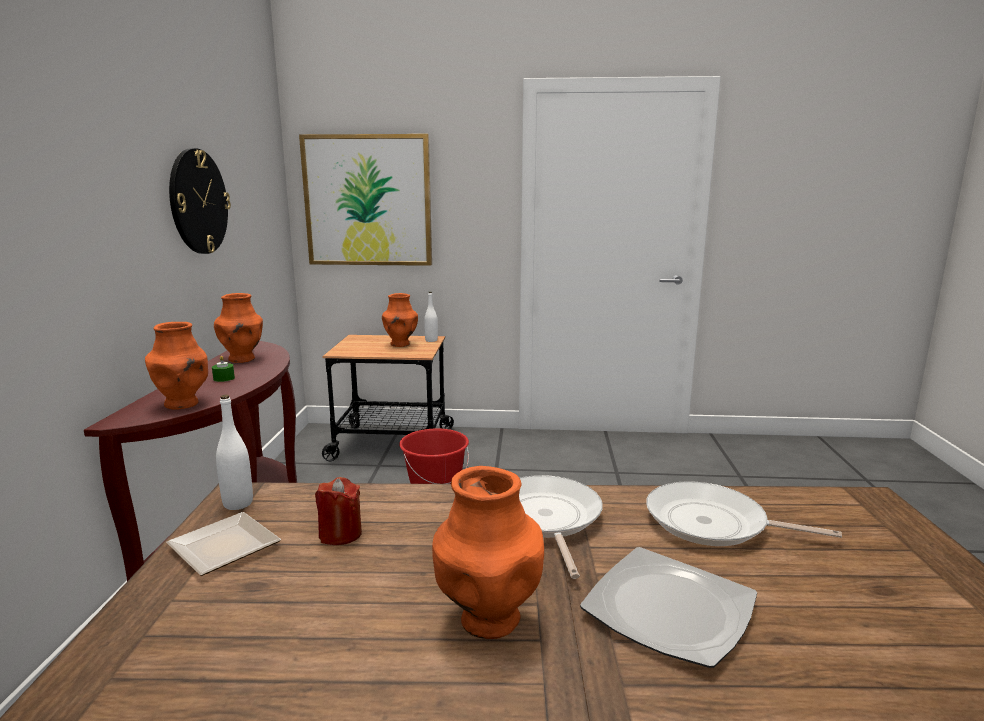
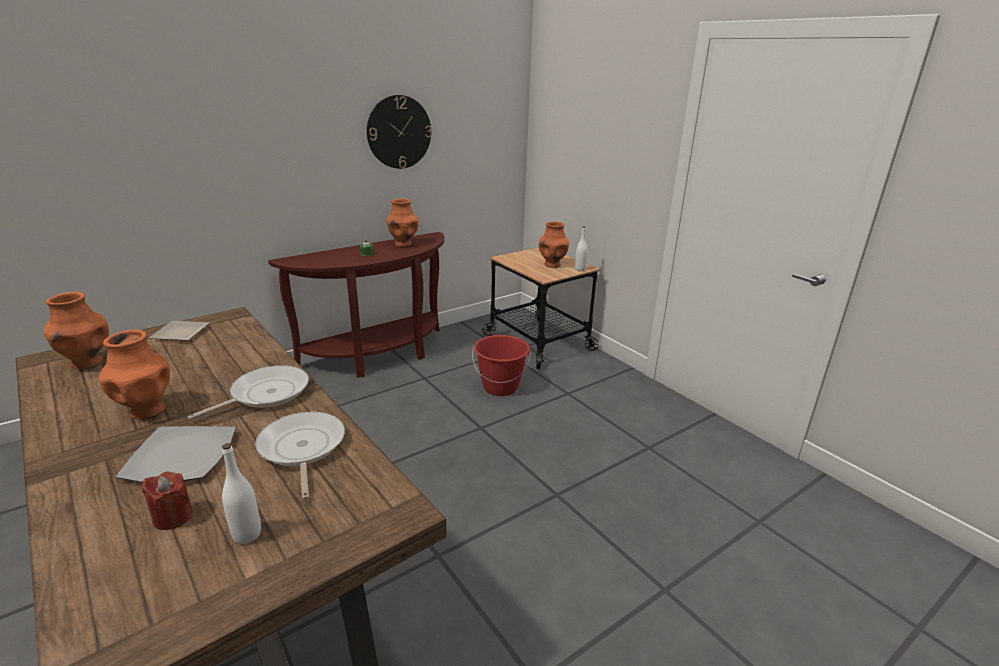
camera: 50 degrees right, 10 degrees up
orange vase [145,322,208,410] -> orange vase moved to [44,292,109,370]
white bottle [216,395,253,510] -> white bottle moved to [222,443,261,544]
picture [299,134,432,266] -> none
red candle [315,477,362,545] -> red candle moved to [142,471,193,530]

